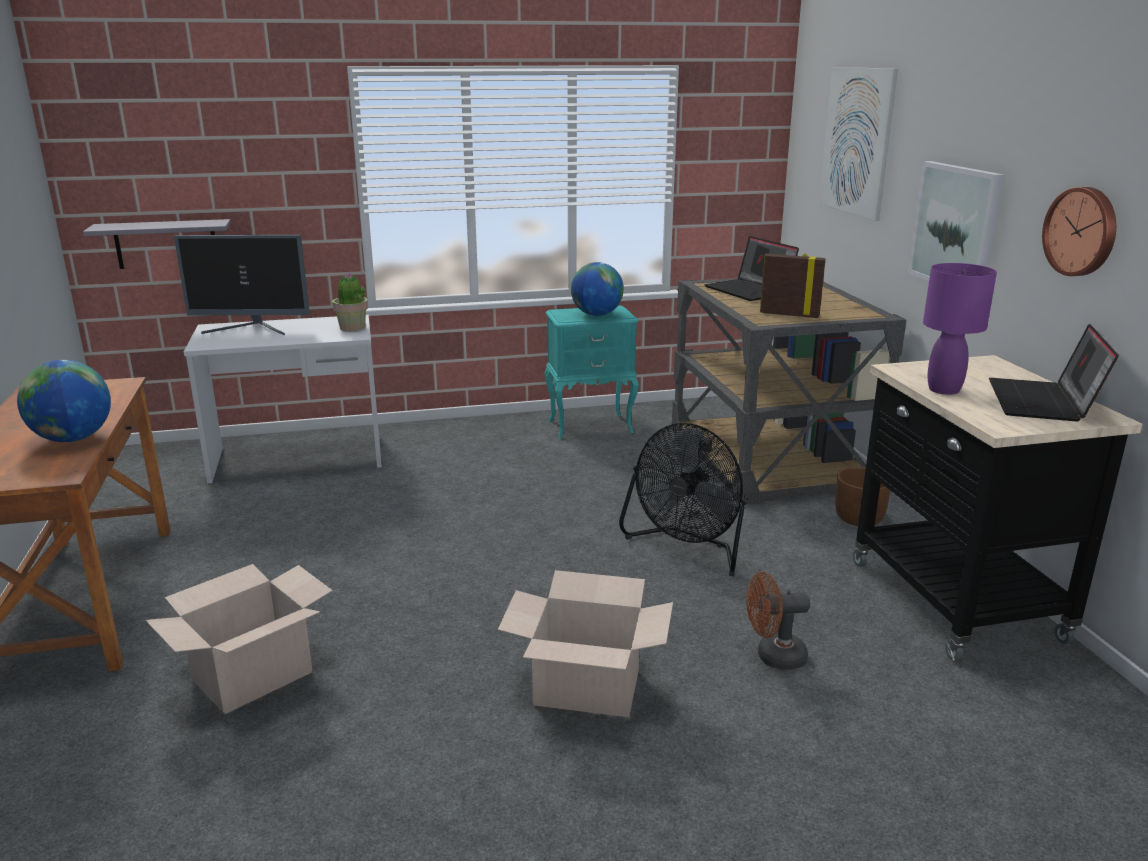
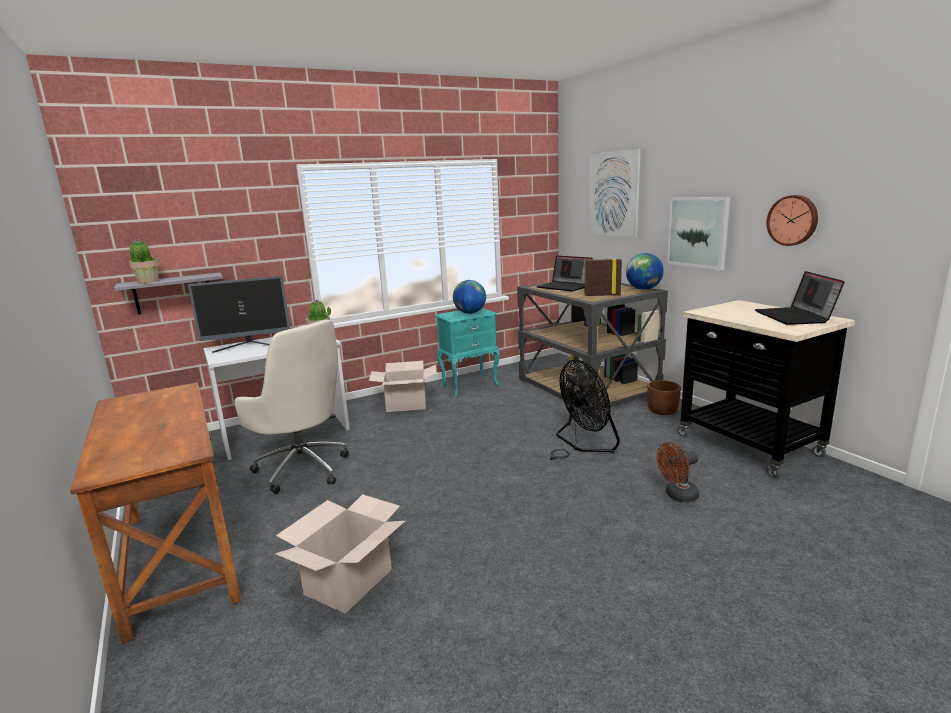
camera: 15 degrees left, 5 degrees down
globe [17,360,111,442] -> globe moved to [626,253,664,290]
cardboard box [498,570,673,717] -> cardboard box moved to [369,361,437,412]
black fan [619,423,748,576] -> black fan turned 135 degrees counterclockwise [549,360,620,460]
purple table lamp [923,263,997,395] -> none
none -> potted plant [129,239,160,283]
none -> beige office chair [234,320,349,494]

